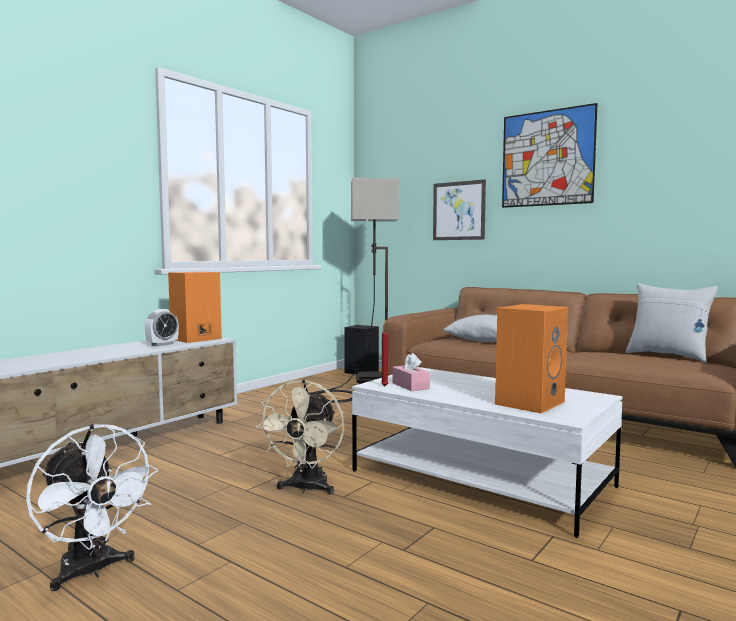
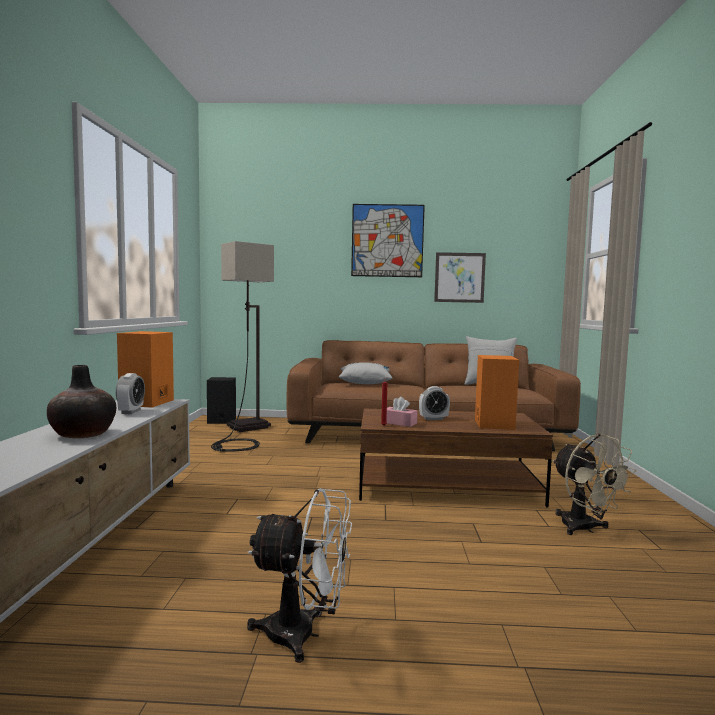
camera: 35 degrees left, 0 degrees up
beige fan [256,380,345,495] -> beige fan moved to [553,434,637,535]
white coffee table [352,367,623,538] -> brown coffee table [359,409,553,508]
picture [433,179,486,240] -> picture moved to [434,252,486,303]
none -> vase [47,365,116,438]
none -> alarm clock [419,386,450,420]

